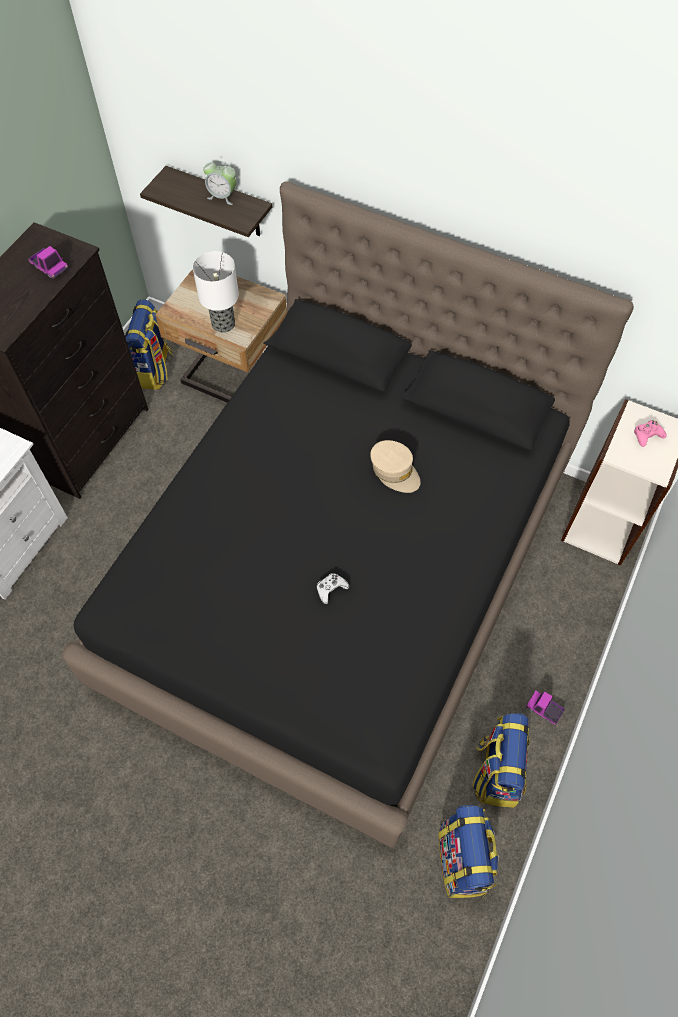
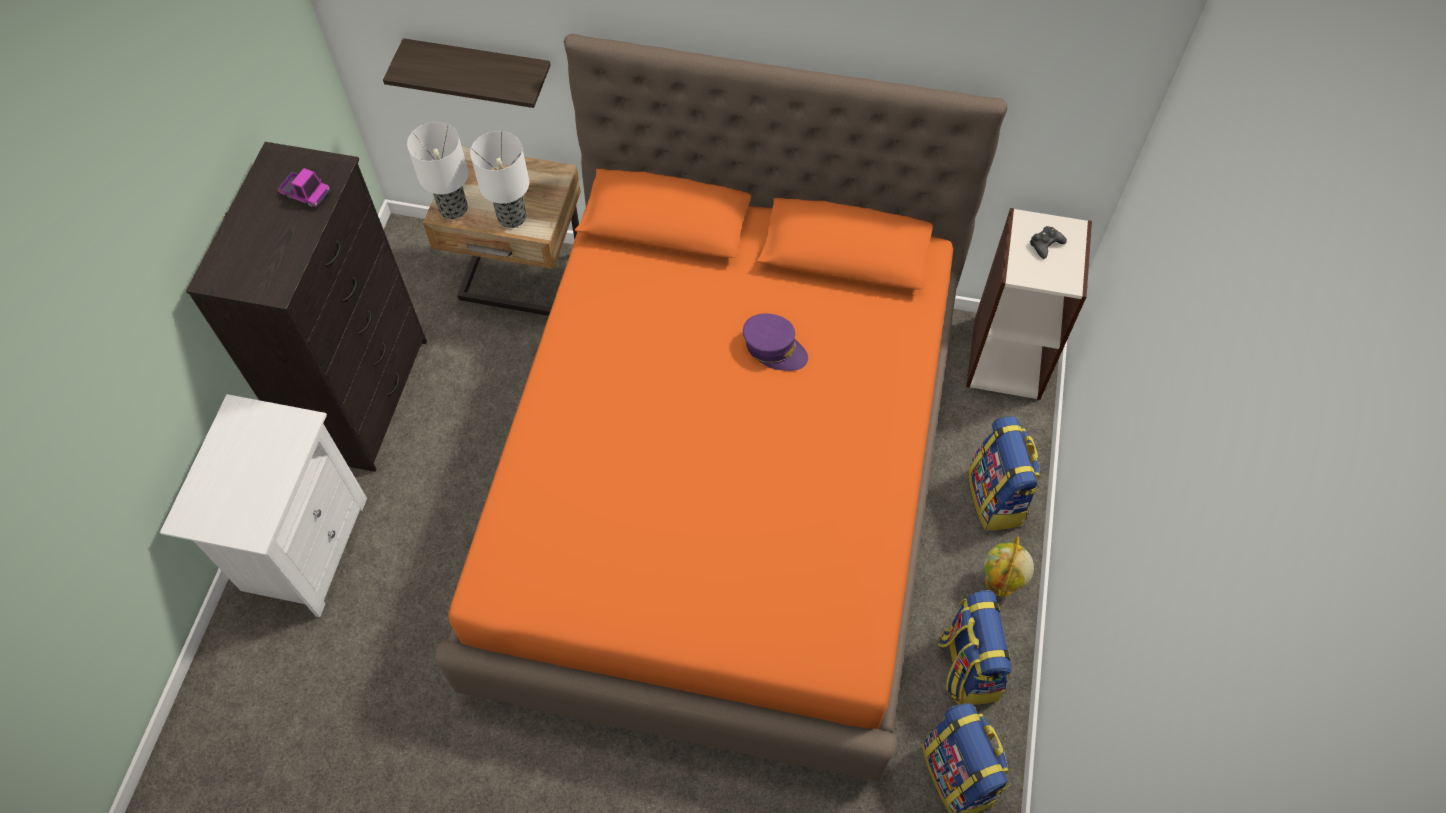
camera: 15 degrees left, 0 degrees up
black bed [62,182,634,848] -> orange bed [435,33,1008,781]
backpack [125,299,174,390] -> backpack moved to [968,416,1040,530]
alarm clock [203,160,236,205] -> none
white game controller [317,573,349,604] -> none
beige cap [370,440,421,493] -> purple cap [743,313,808,371]
toy truck [526,691,565,725] -> globe [984,536,1034,597]
pink game controller [634,420,667,447] -> black game controller [1030,226,1067,259]
none -> table lamp [407,122,468,219]

